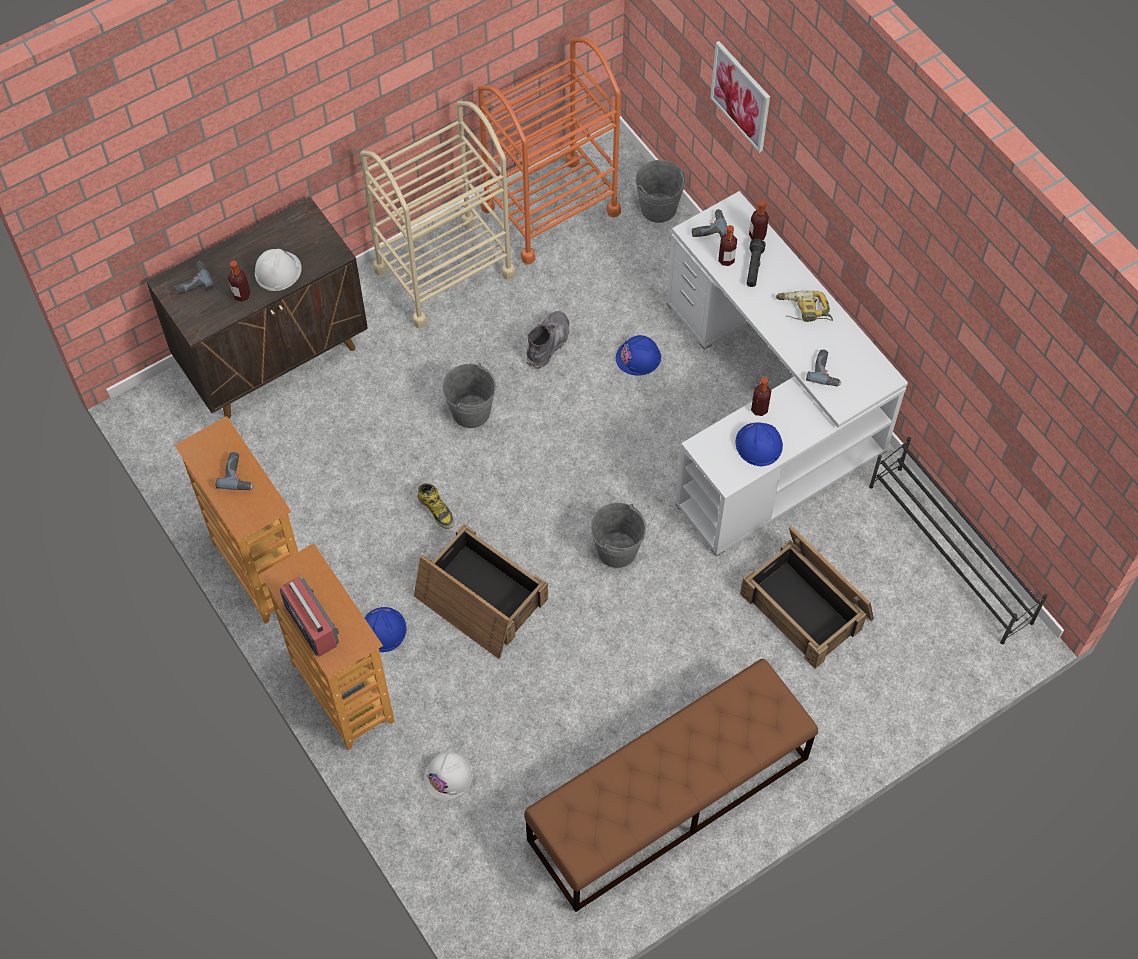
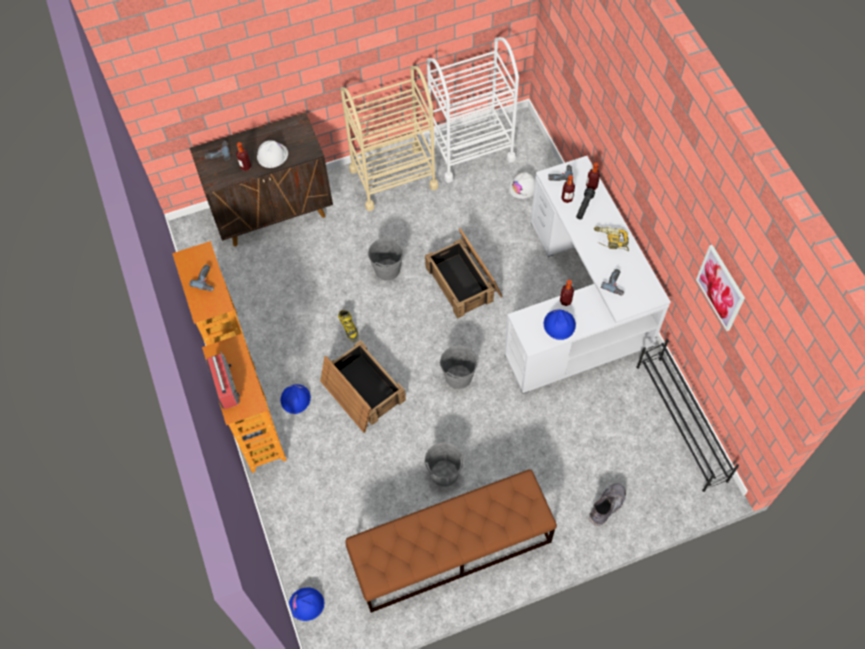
camera: 15 degrees right, 0 degrees up
white hard hat [424,752,473,800] -> white hard hat moved to [509,172,535,199]
orange cart [478,37,621,264] -> white cart [427,37,519,183]
grey boot [526,311,570,369] -> grey boot moved to [589,483,626,526]
blue hard hat [616,335,661,375] -> blue hard hat moved to [289,587,324,621]
grey bucket [635,160,686,223] -> grey bucket moved to [424,442,464,487]
picture [710,41,770,153] -> picture moved to [696,245,745,331]
crate [740,526,874,669] -> crate moved to [425,228,503,319]

